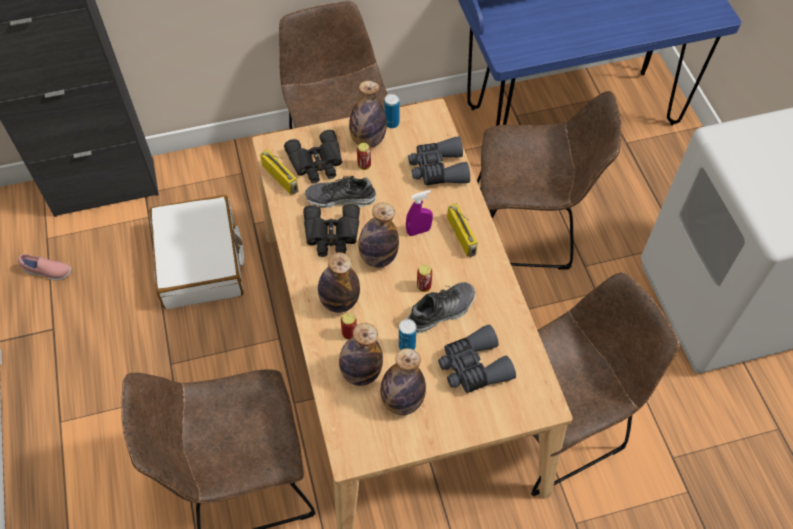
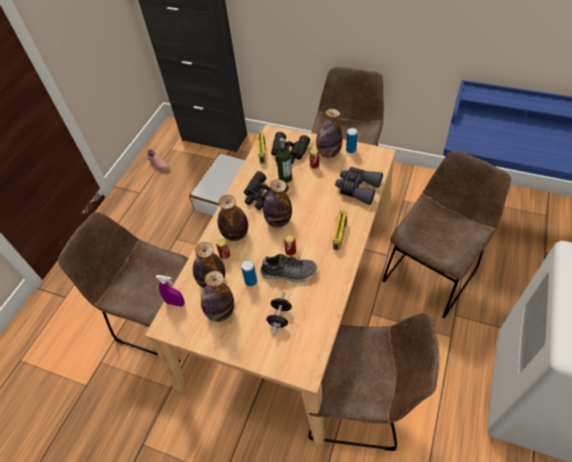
camera: 40 degrees right, 5 degrees down
shoe [305,176,376,208] -> bottle [276,138,292,183]
purple spray bottle [406,190,433,236] -> purple spray bottle moved to [156,275,185,307]
grey binoculars [438,324,516,393] -> black dumbbell [267,292,292,335]
brown chair [477,91,622,270] -> brown chair turned 90 degrees counterclockwise [382,151,511,318]

